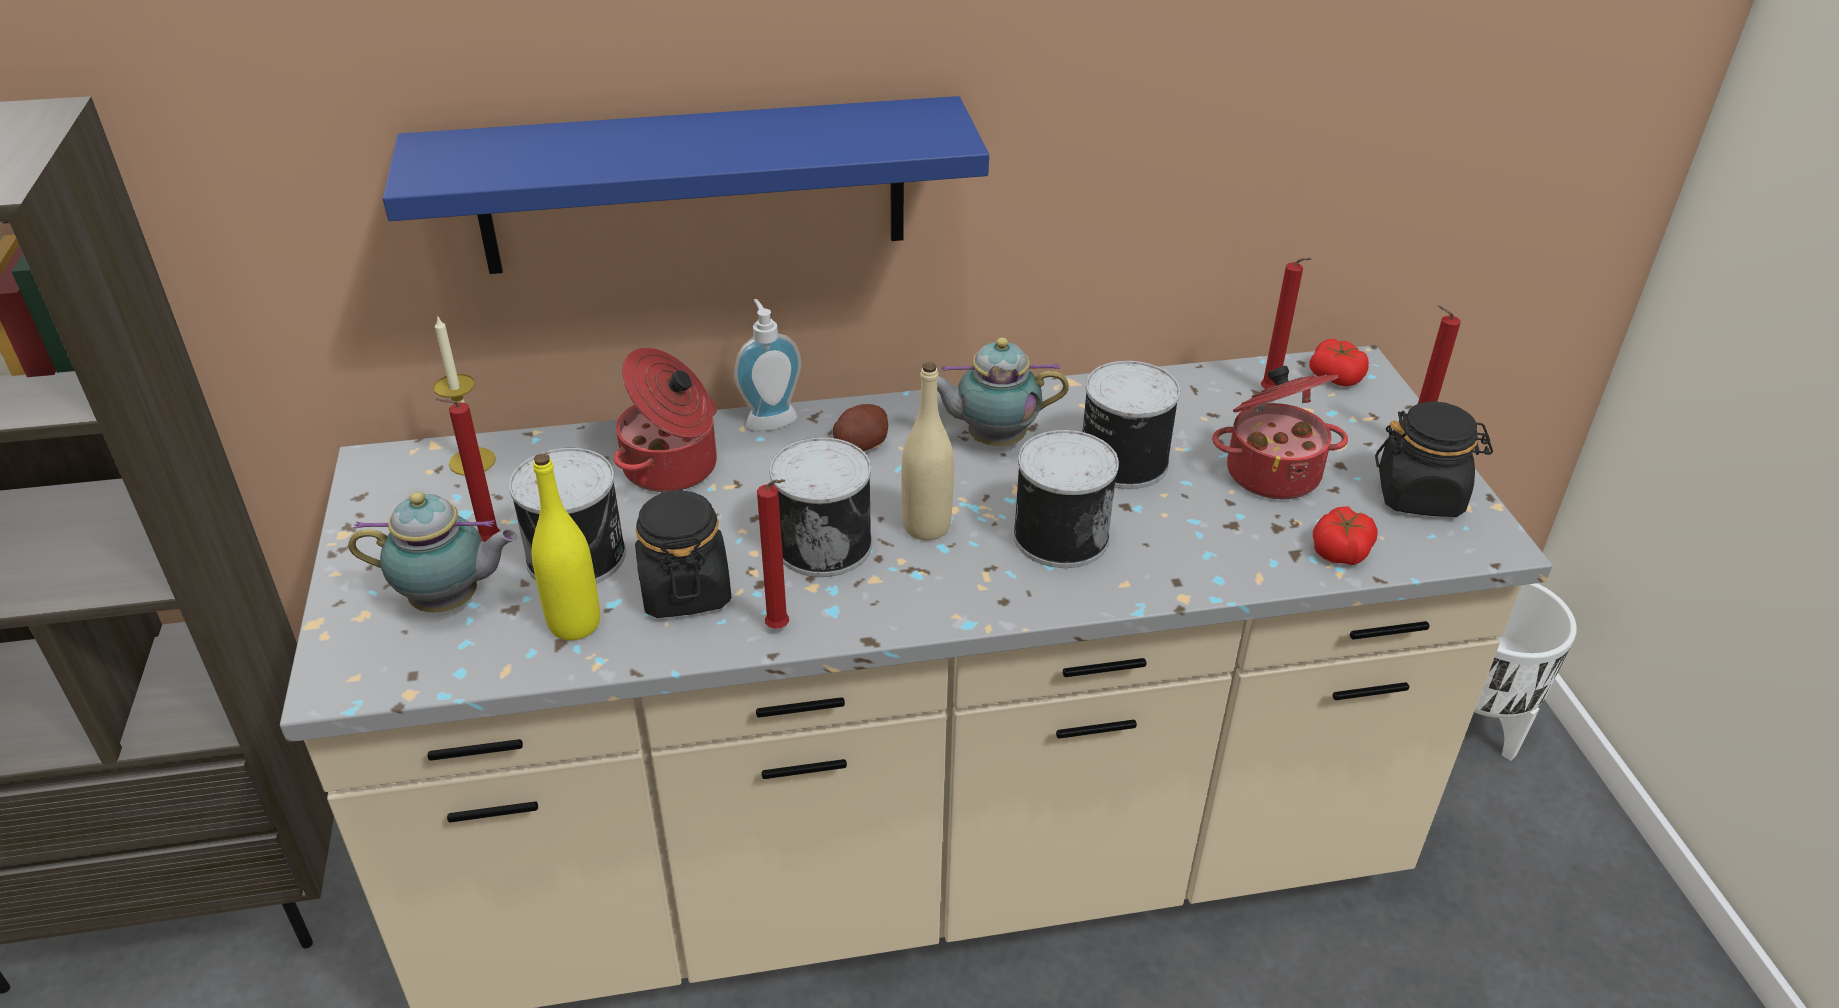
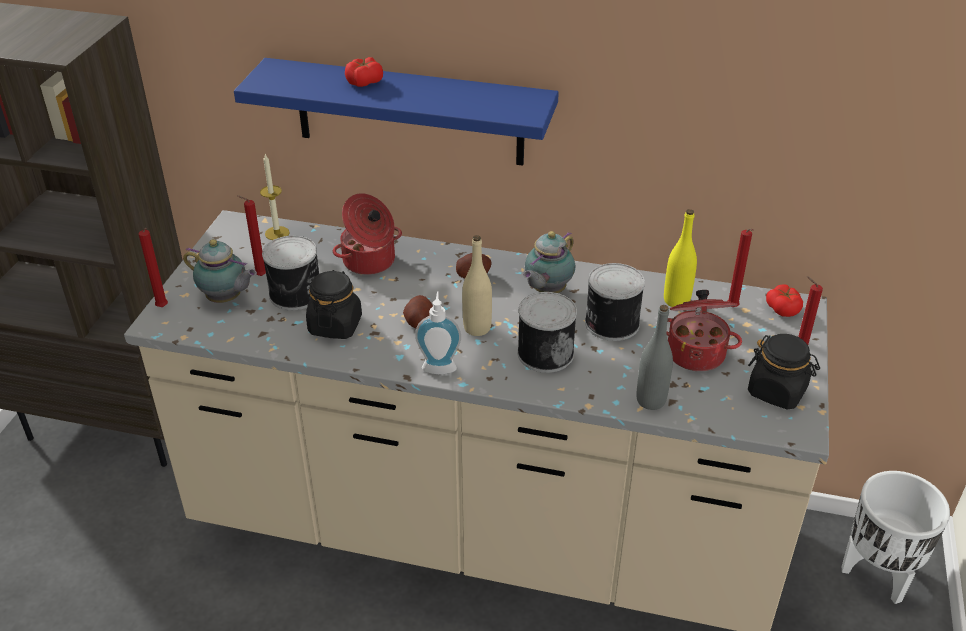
camera: 25 degrees right, 0 degrees up
yellow bottle [532,453,600,640] -> yellow bottle moved to [664,209,697,307]
soap dispenser [734,299,801,431] -> soap dispenser moved to [415,292,461,374]
red candle [757,479,789,629] -> red candle moved to [139,228,168,307]
can [769,437,872,577] -> potato [403,295,433,328]
teapot [937,338,1069,446] -> teapot turned 75 degrees counterclockwise [523,231,575,293]
tomato [1313,506,1378,565] -> tomato moved to [345,57,383,87]
none -> grey bottle [637,305,673,410]

